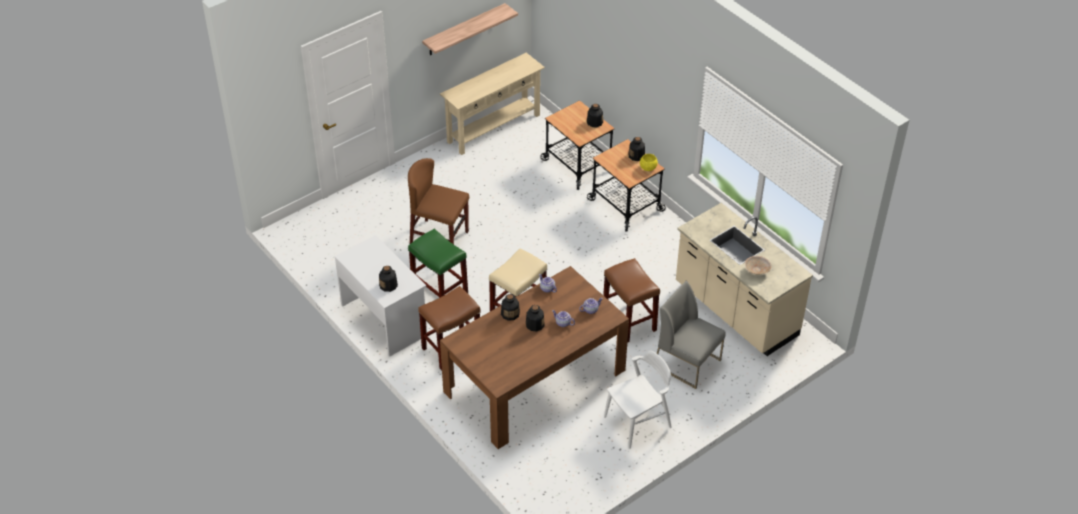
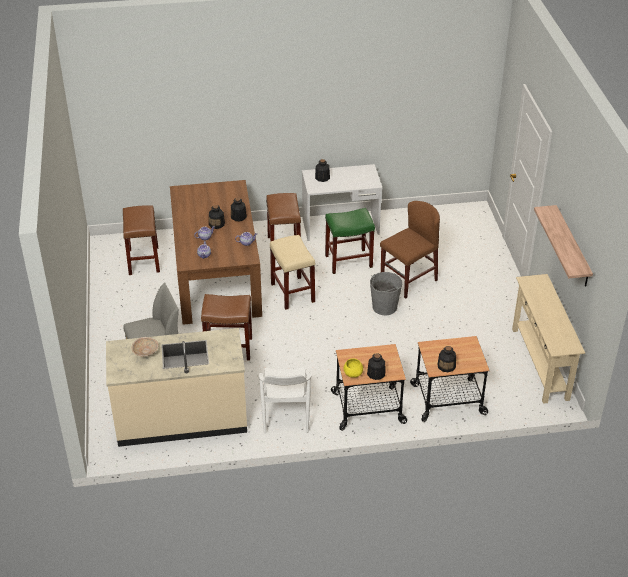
camera: 120 degrees right, 5 degrees down
white chair [604,351,672,449] -> white chair moved to [259,367,311,434]
none -> brown stool [123,205,160,275]
none -> grey bucket [370,272,402,315]

